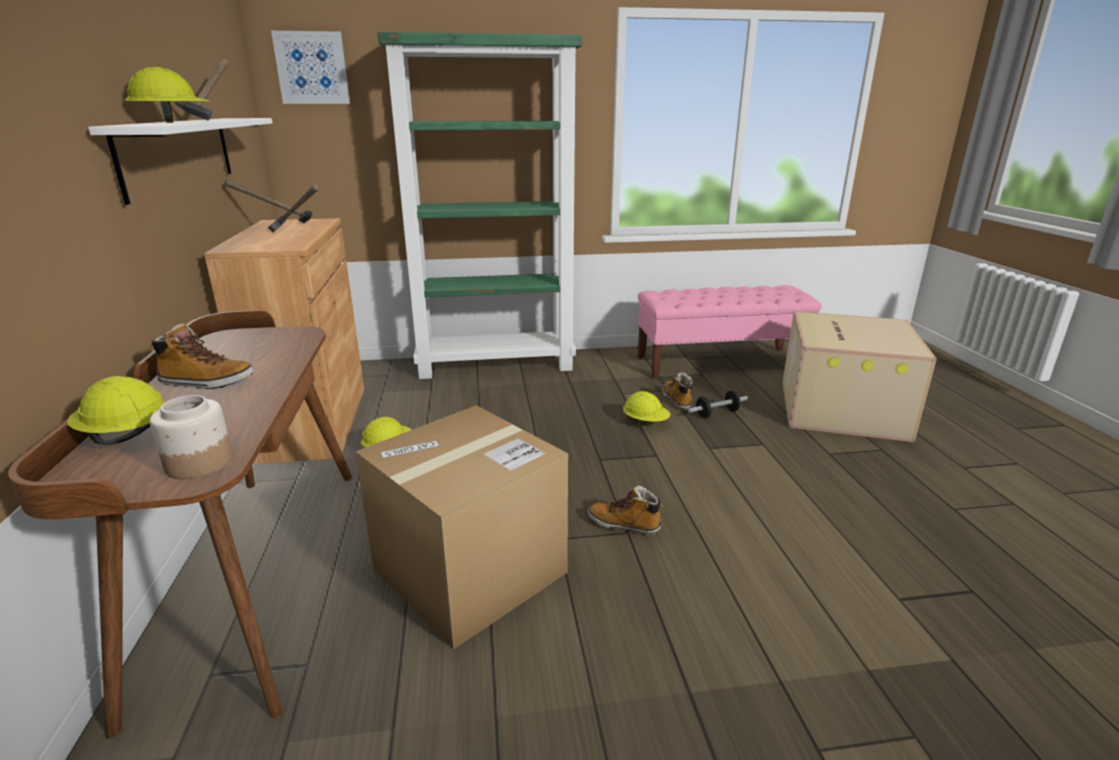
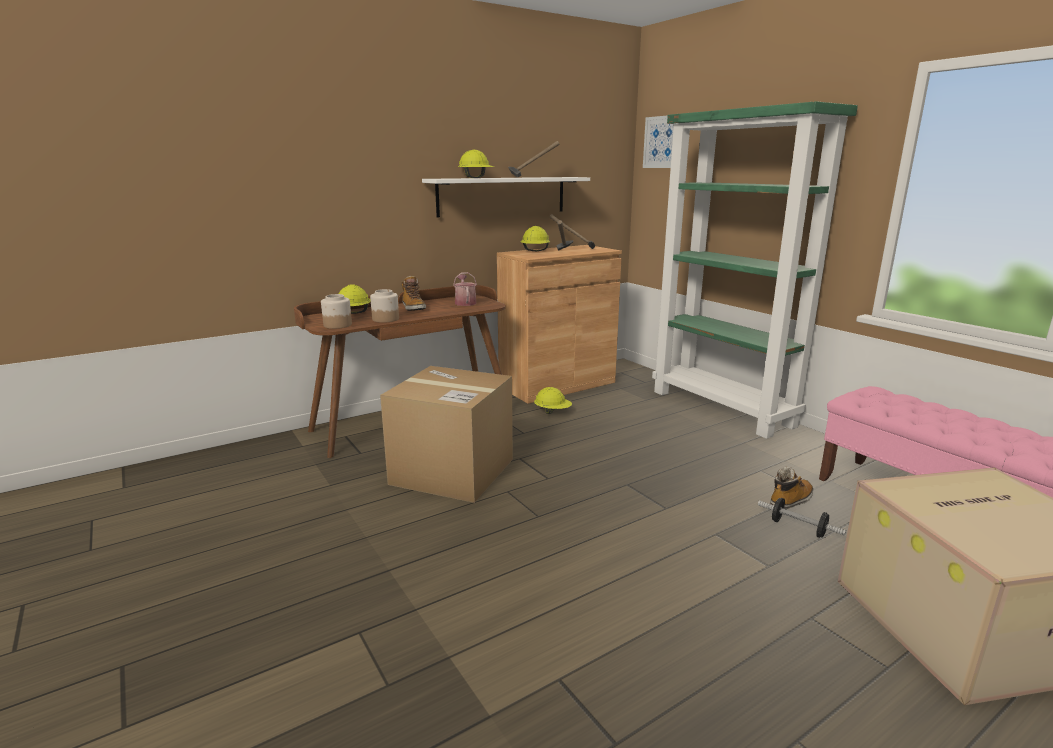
camera: 65 degrees right, 5 degrees down
boot [588,486,663,535] -> none
yellow hard hat [623,391,670,426] -> yellow hard hat moved to [520,226,550,251]
none -> jar [370,289,399,323]
none -> watering can [453,272,477,306]

